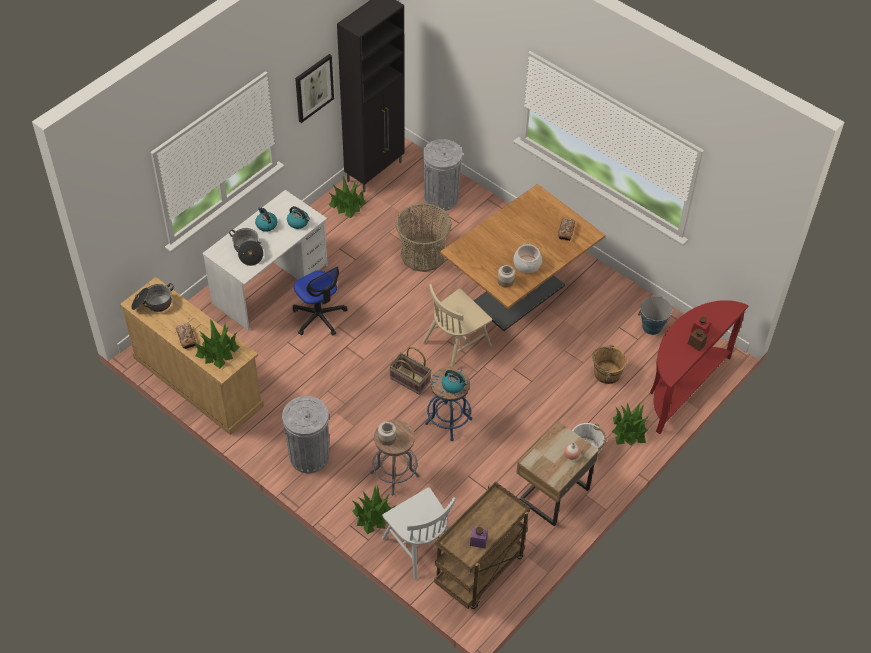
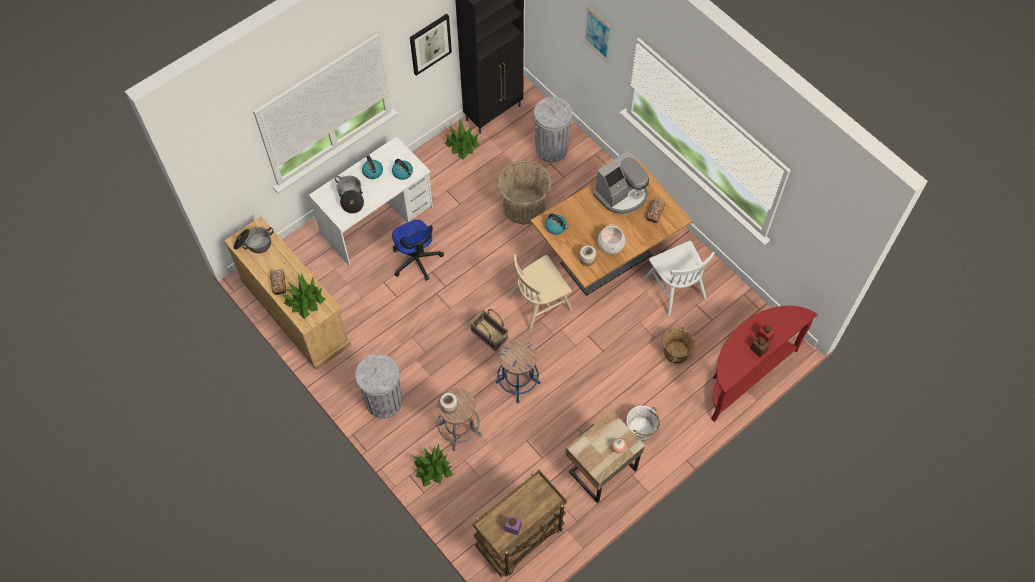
camera: 10 degrees right, 10 degrees up
white chair [382,487,456,580] -> white chair moved to [644,241,715,316]
kettle [442,370,468,393] -> kettle moved to [545,213,568,235]
potted plant [612,403,649,446] -> none
bucket [638,296,672,335] -> none
none -> picture [584,6,611,62]
none -> coffee machine [593,150,649,214]

